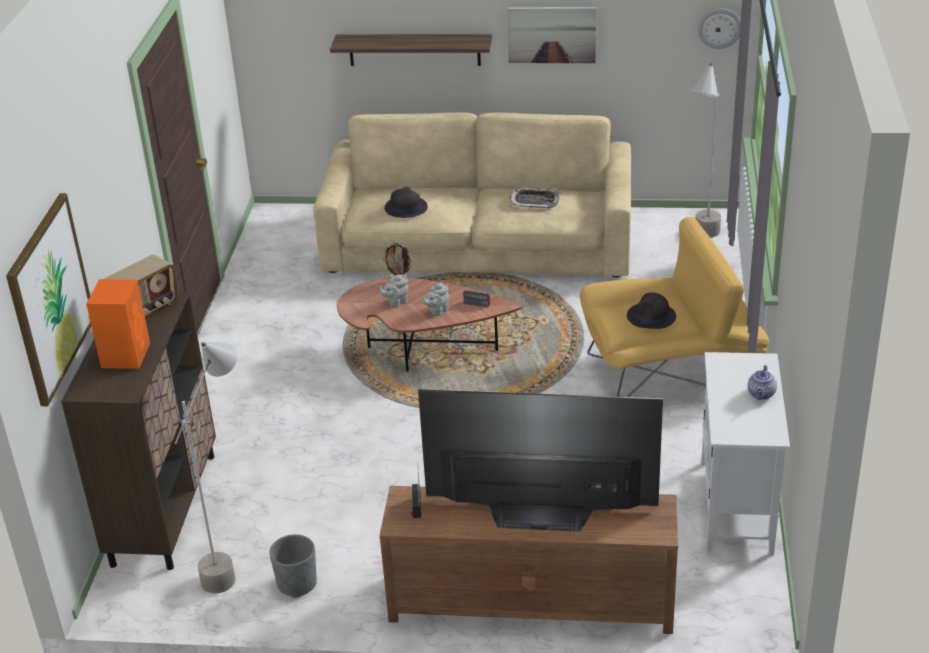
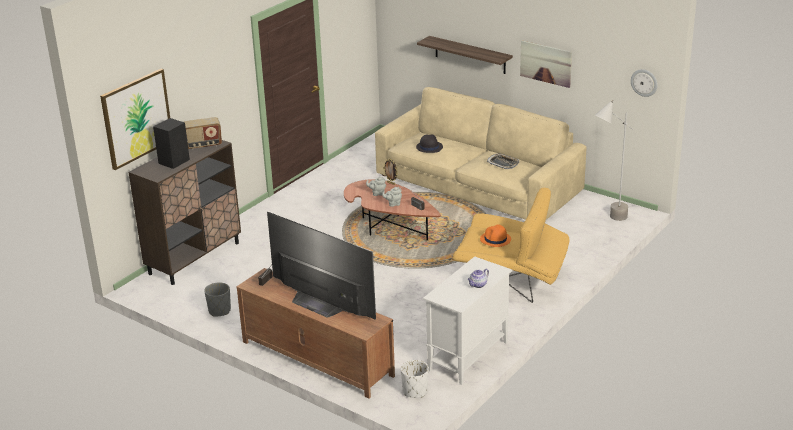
camera: 30 degrees right, 5 degrees down
orange speaker [86,279,150,369] -> black speaker [153,118,190,169]
grey floor lamp [175,342,237,593] -> none
black hat [627,292,676,329] -> orange hat [480,224,511,247]
none -> white planter [401,360,429,398]

